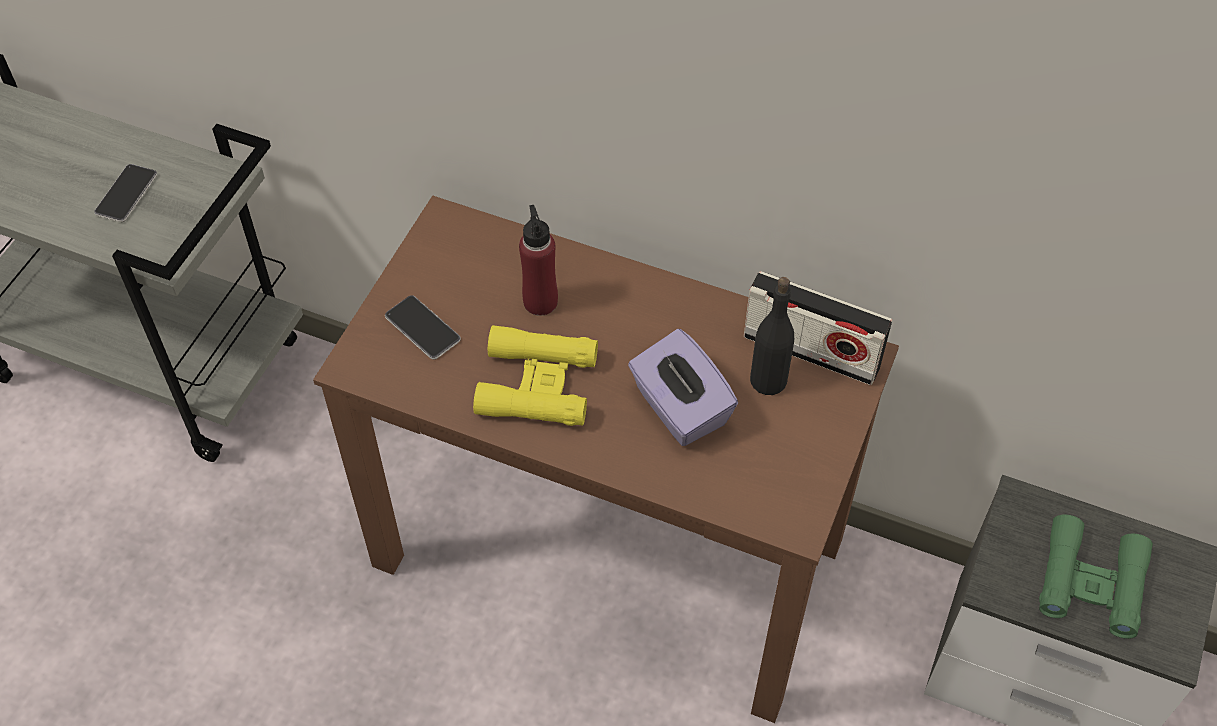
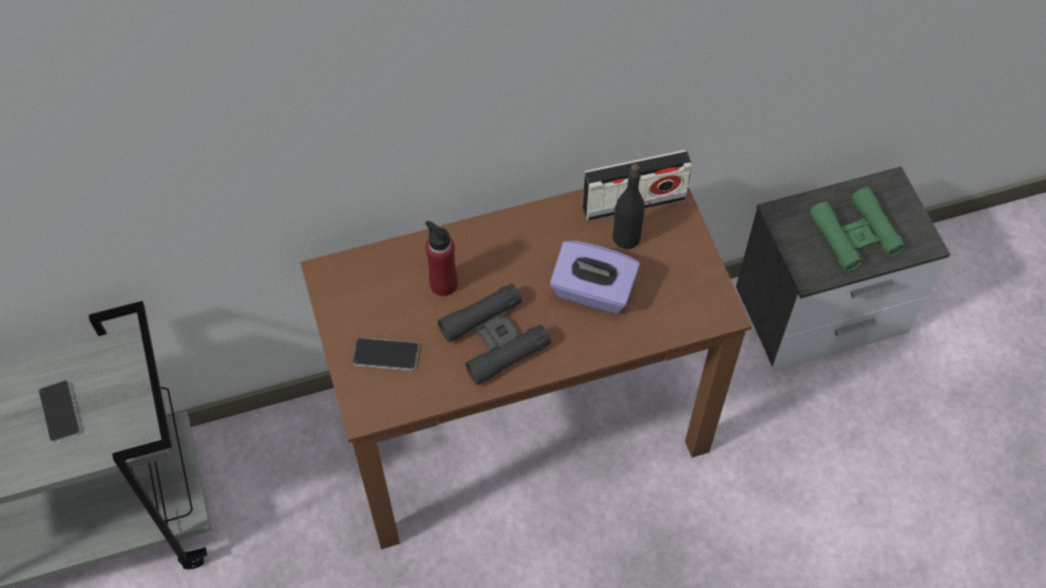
camera: 40 degrees left, 5 degrees up
yellow binoculars [473,325,598,426] -> black binoculars [438,284,551,385]

